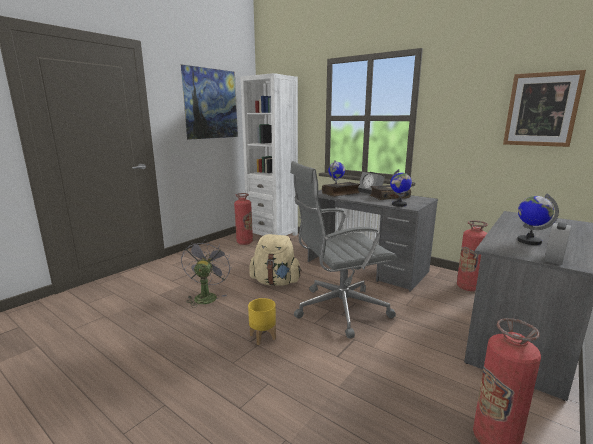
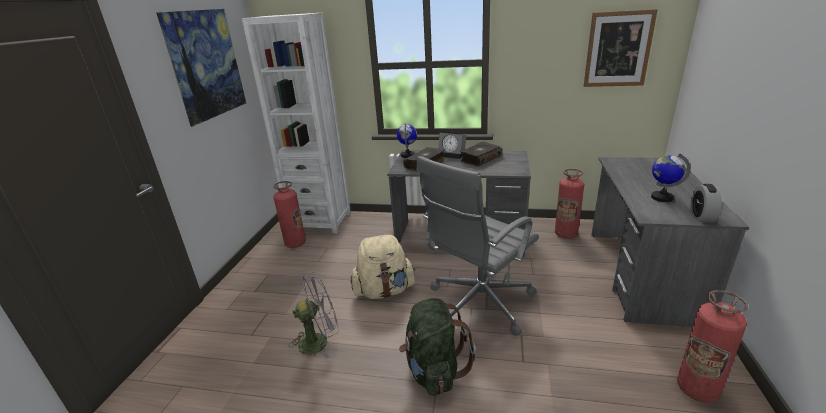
camera: 25 degrees left, 10 degrees up
grey fan [181,239,231,308] -> grey fan turned 90 degrees clockwise [289,272,339,359]
yellow planter [248,298,276,345] -> green backpack [399,298,476,396]
globe [390,169,412,207] -> none

